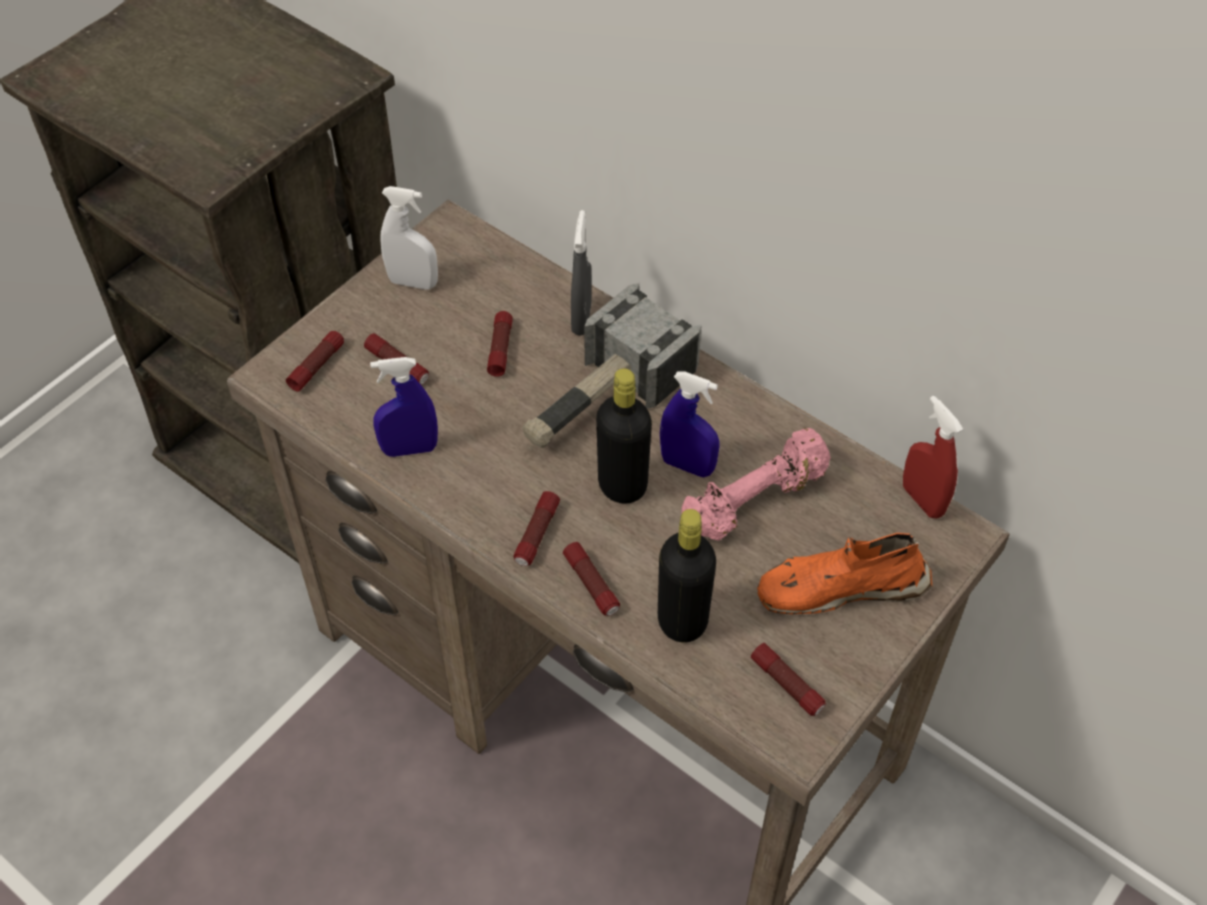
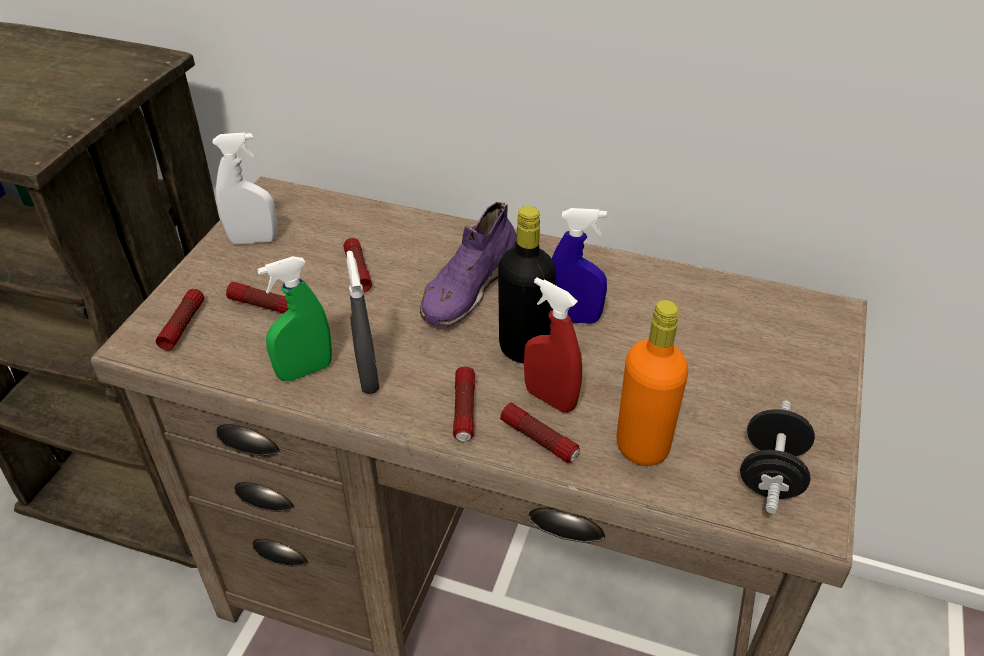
camera: 20 degrees left, 10 degrees down
blue spray bottle [370,357,438,457] -> green spray bottle [257,256,332,381]
hammer [522,283,702,448] -> purple shoe [420,202,517,327]
grey spray bottle [571,210,592,336] -> grey spray bottle moved to [347,251,380,394]
black bottle [658,509,716,642] -> orange bottle [616,300,688,466]
pink dumbbell [681,428,831,541] -> none
flashlight [751,643,826,716] -> black dumbbell [740,401,815,514]
orange shoe [757,533,932,614] -> none
red spray bottle [903,395,963,518] -> red spray bottle moved to [524,277,582,413]

